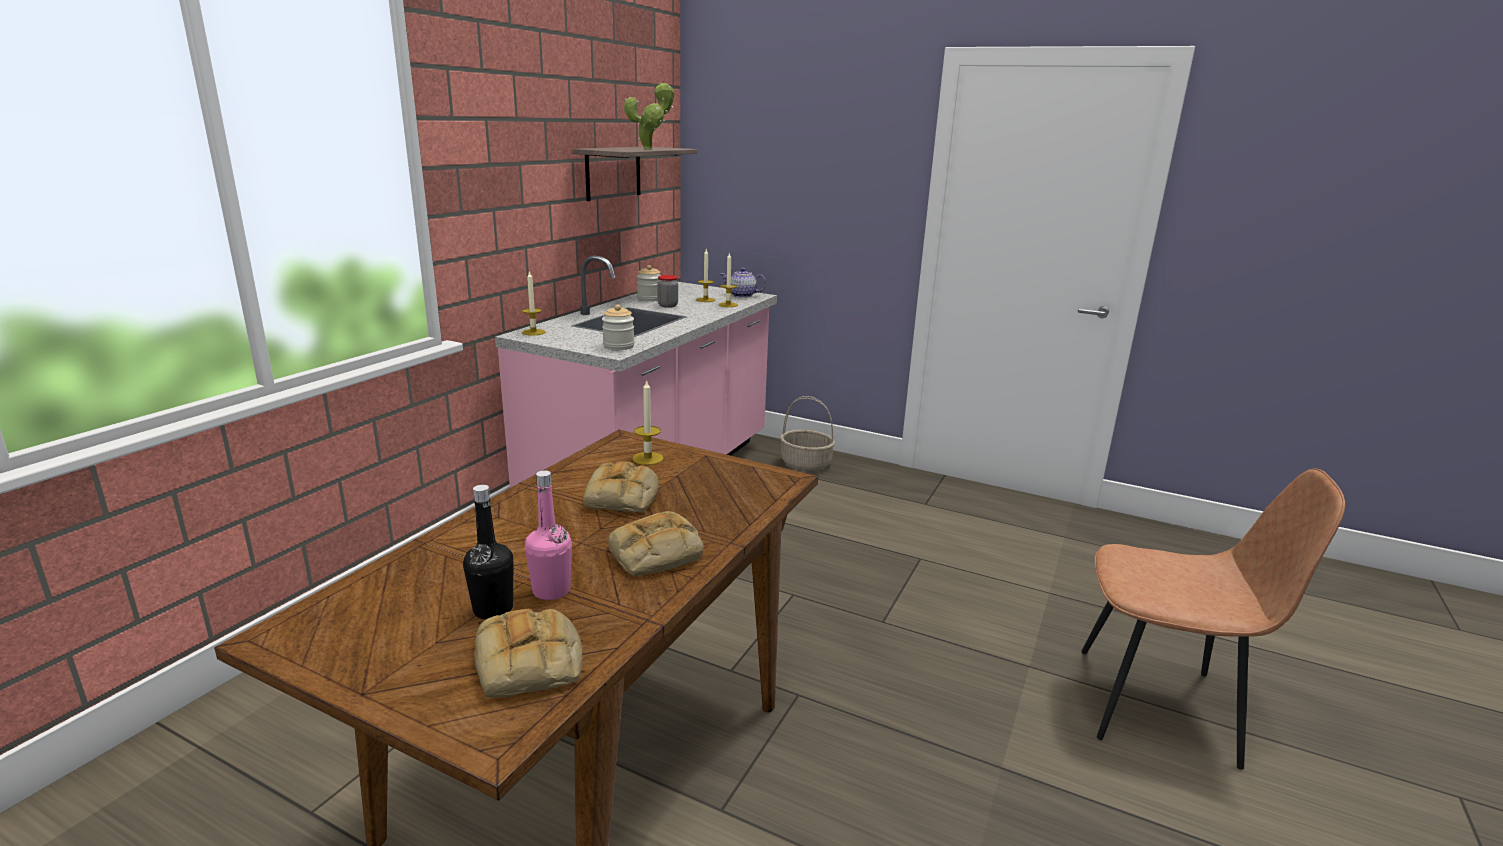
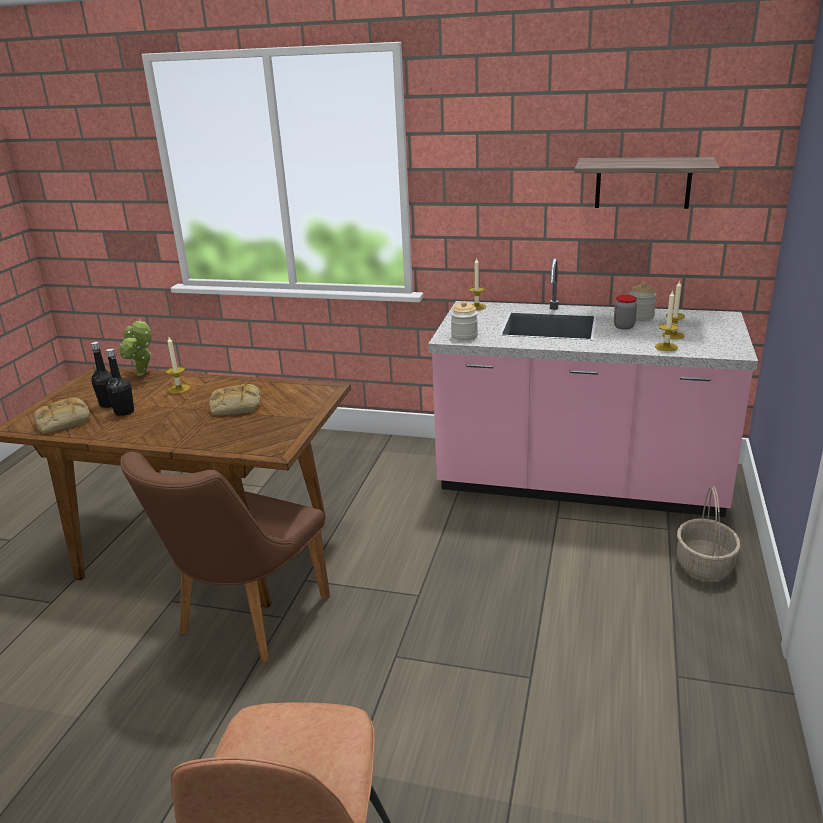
camera: 80 degrees right, 5 degrees up
pink bottle [525,470,572,600] -> black bottle [106,348,134,416]
bread [608,511,704,576] -> none
potted plant [624,82,674,150] -> potted plant moved to [119,319,151,376]
candle [632,379,664,465] -> candle moved to [166,337,190,394]
teapot [720,268,766,298] -> none
none -> brown chair [120,452,330,663]

